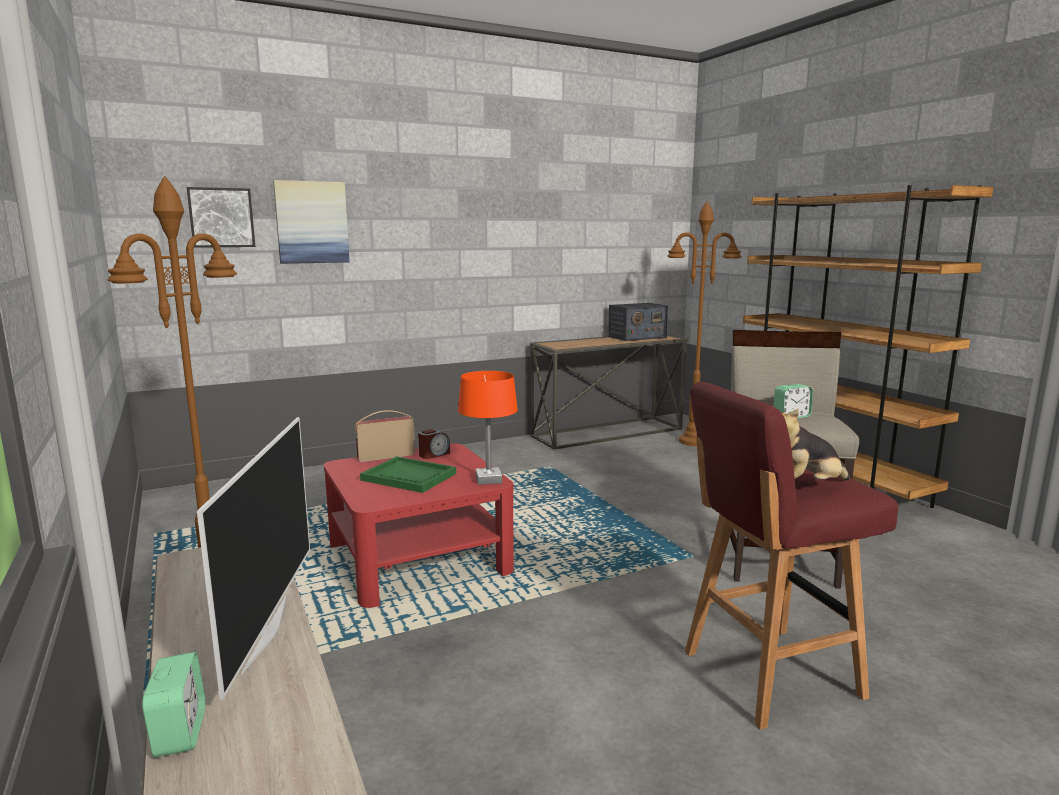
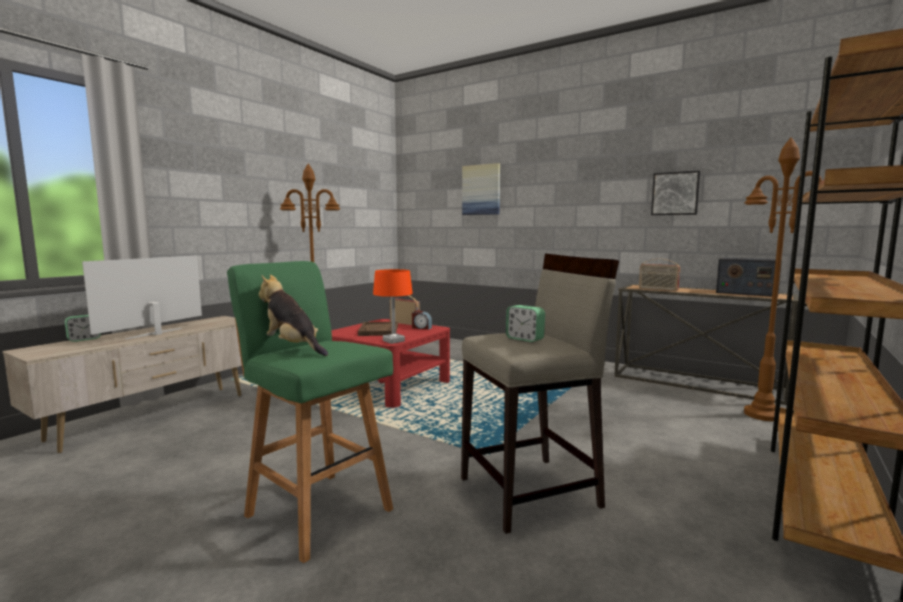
camera: 60 degrees right, 5 degrees down
picture [187,187,255,248] -> picture moved to [651,171,700,215]
television [197,417,310,700] -> television turned 150 degrees clockwise [82,255,202,340]
green tray [360,456,456,493] -> brown tray [358,322,398,336]
red stool [685,382,898,730] -> green stool [227,261,393,563]
none -> radio [639,259,680,291]

